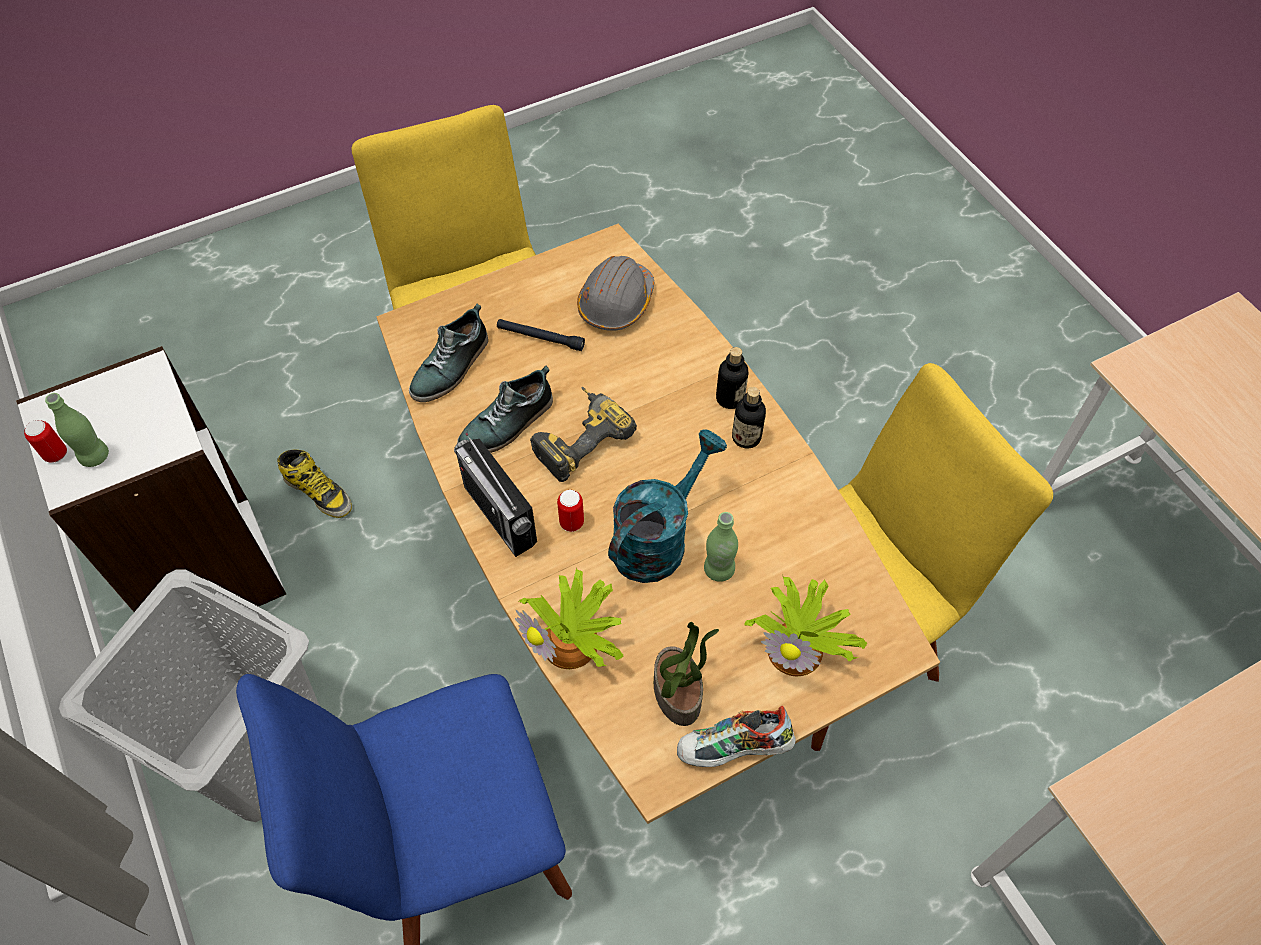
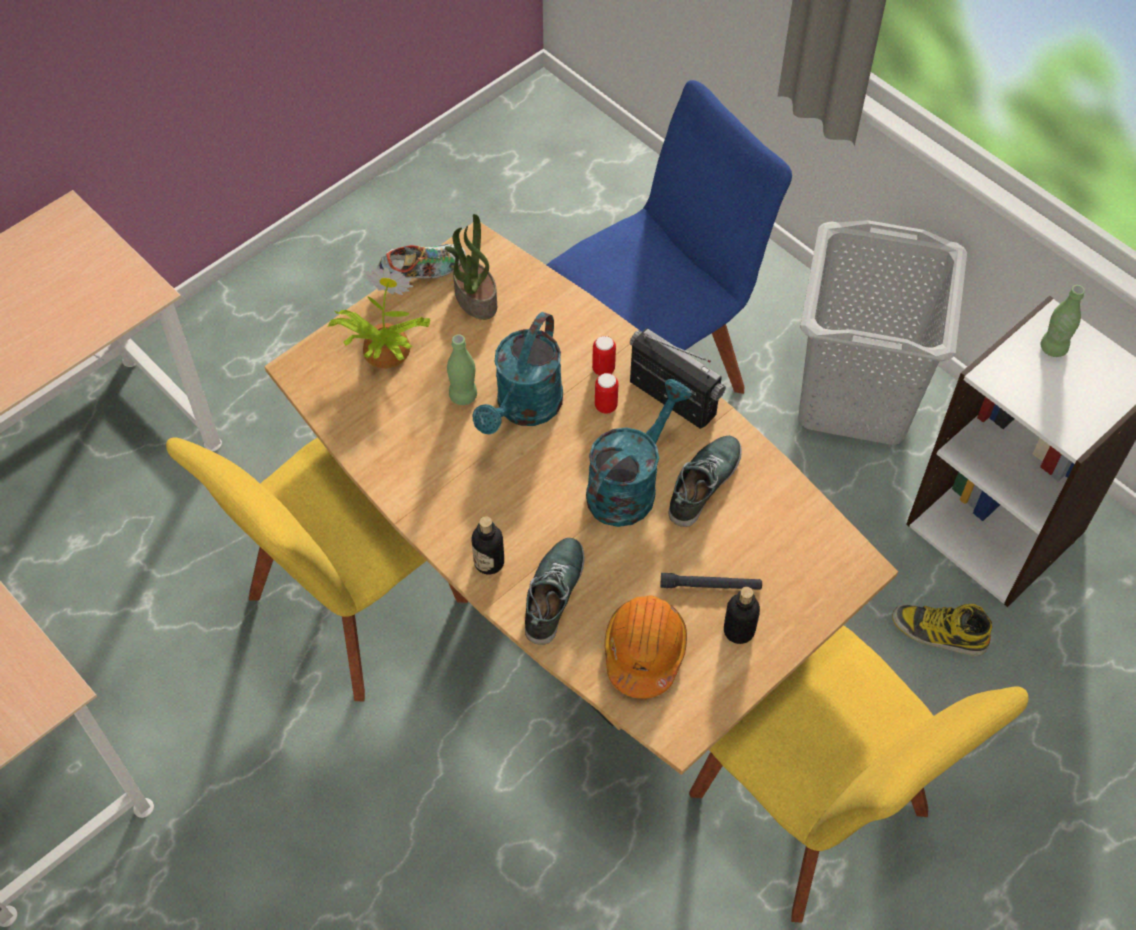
camera: 165 degrees right, 0 degrees up
can [24,420,67,463] -> can moved to [592,336,616,376]
shoe [409,303,488,402] -> shoe moved to [525,538,585,645]
potted plant [515,569,624,669] -> none
power drill [530,387,637,482] -> turquoise watering can [586,379,692,527]
grey hard hat [577,256,654,331] -> orange hard hat [604,596,687,699]
bottle [732,387,766,448] -> bottle moved to [724,587,760,644]

